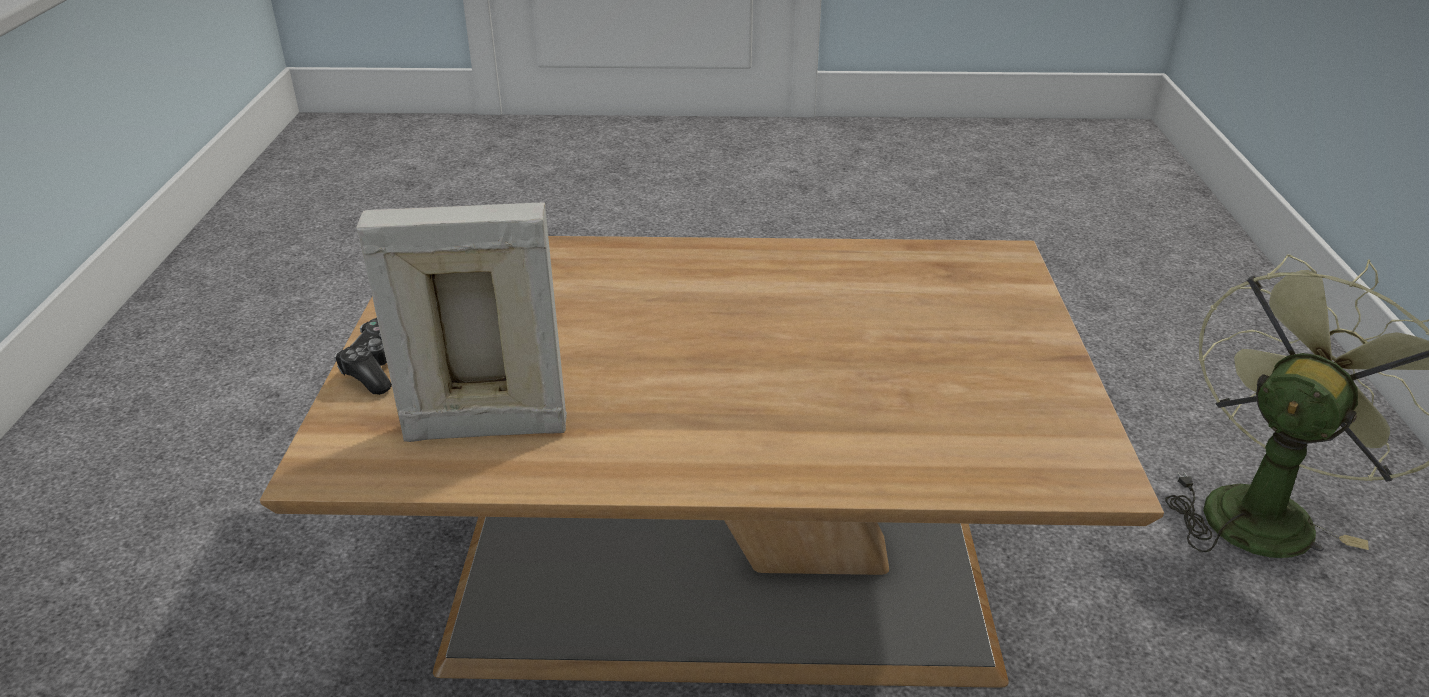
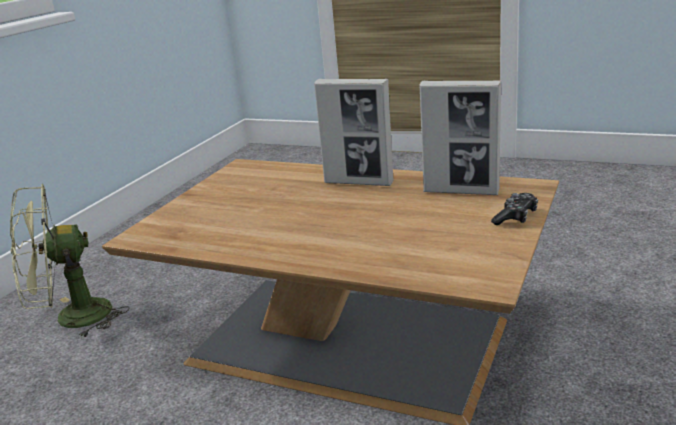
camera: 155 degrees left, 10 degrees down
none -> picture frame [314,79,393,186]

